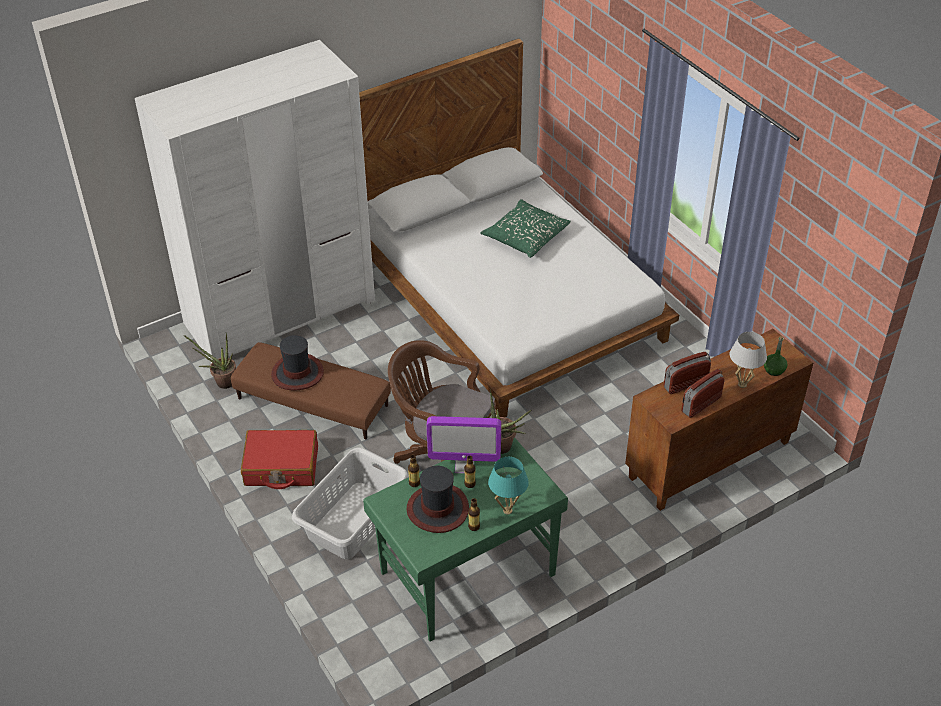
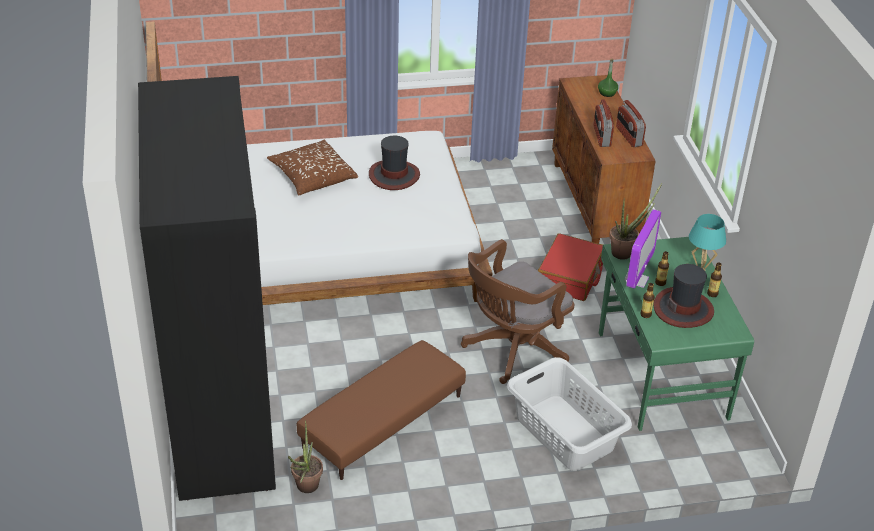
camera: 70 degrees left, 5 degrees down
white wardrobe [135,40,375,363] -> black wardrobe [138,76,276,501]
red suitcase [241,430,318,489] -> red suitcase moved to [538,233,603,301]
hat [271,335,324,390] -> hat moved to [369,136,420,190]
green pillow [480,199,571,258] -> brown pillow [267,140,358,195]
white table lamp [730,332,767,388] -> none

